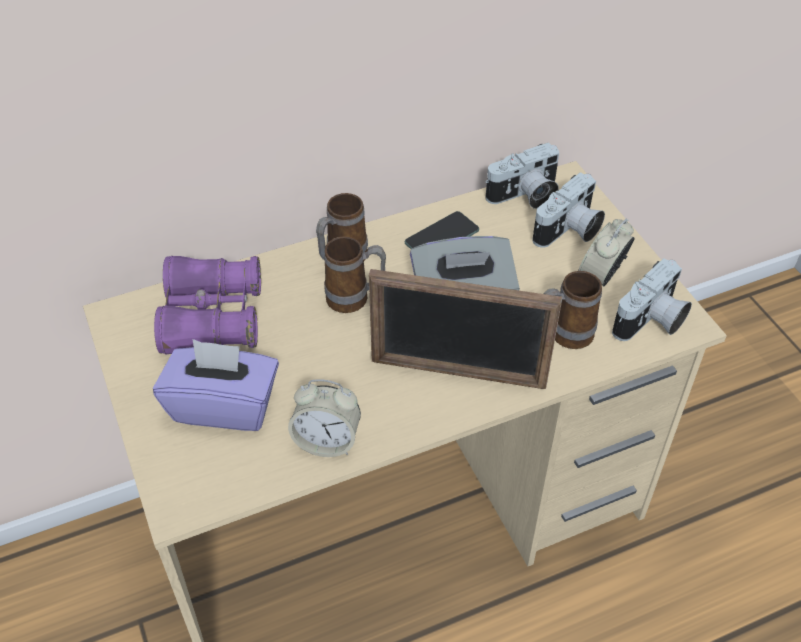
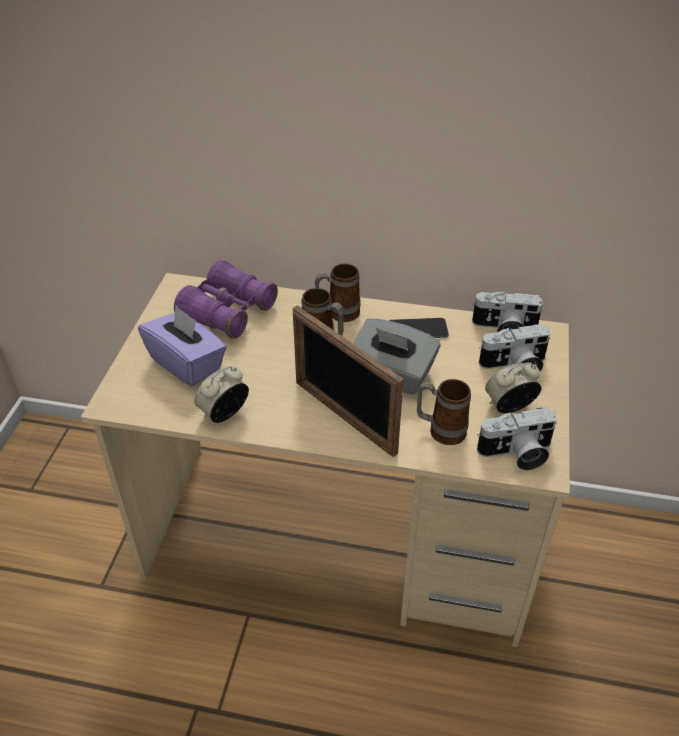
camera: 35 degrees right, 5 degrees down
alarm clock [288,379,361,457] -> alarm clock turned 90 degrees clockwise [194,366,249,423]

